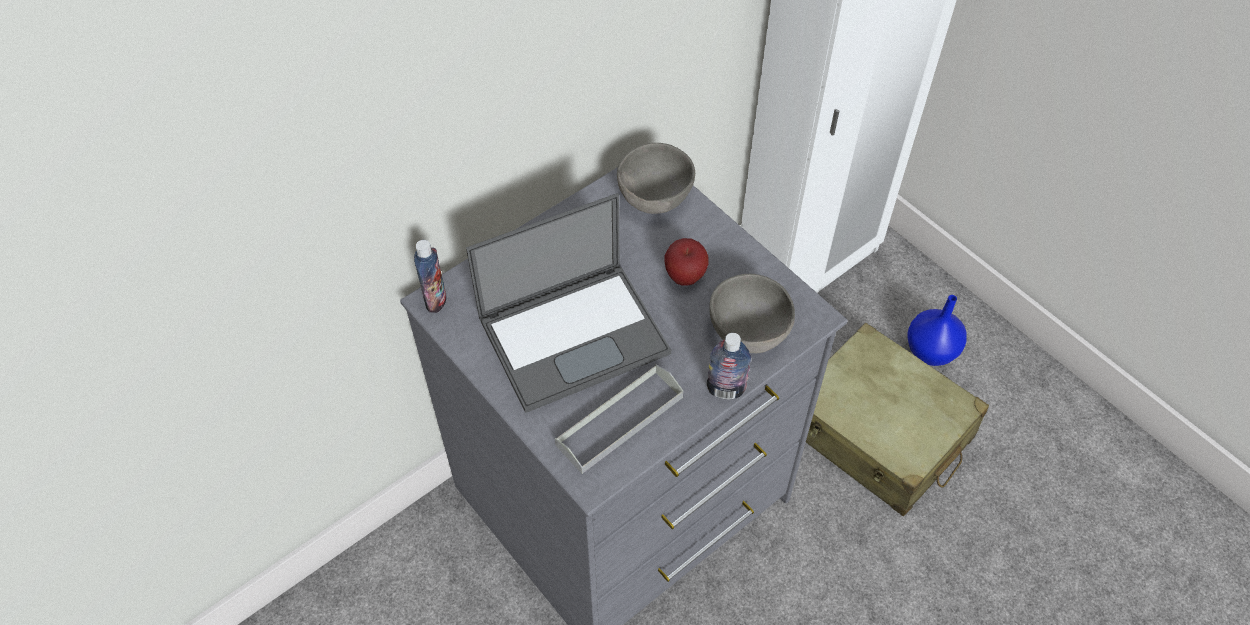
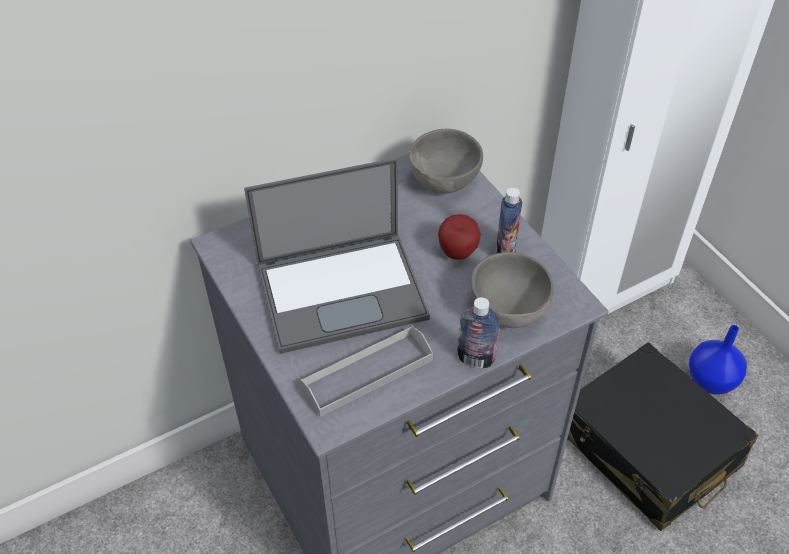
camera: 10 degrees right, 5 degrees down
bottle [414,240,447,313] -> bottle moved to [496,187,522,253]
beige suitcase [806,323,989,516] -> black suitcase [567,342,758,531]

